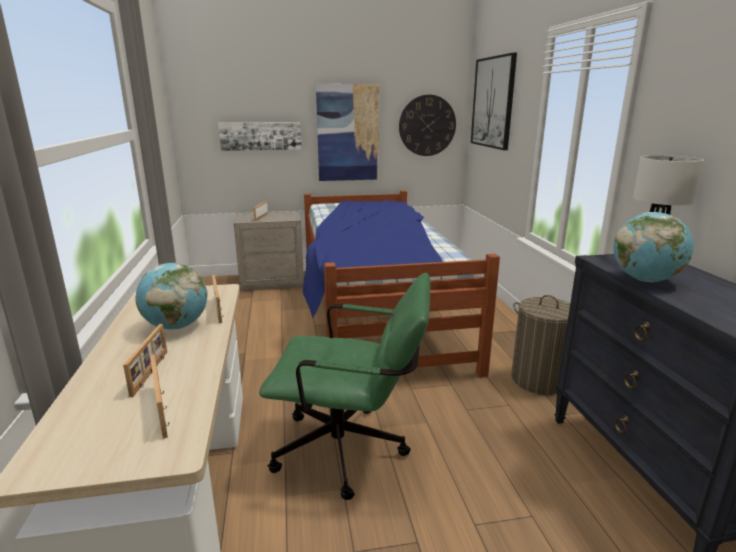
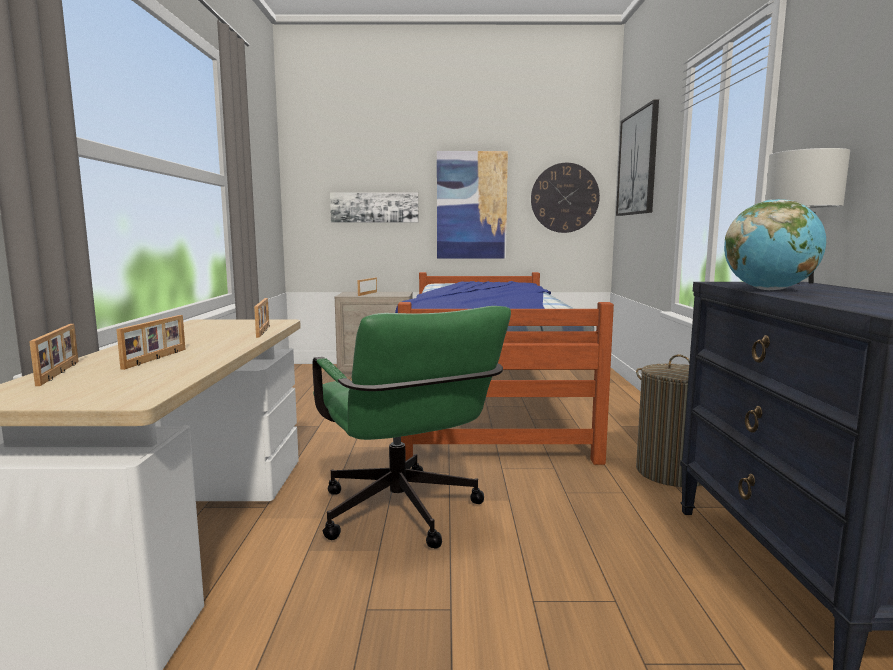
camera: 10 degrees right, 10 degrees down
globe [135,263,208,329] -> none
picture frame [150,354,169,439] -> picture frame moved to [29,324,79,386]
green office chair [259,273,430,500] -> green office chair turned 45 degrees clockwise [312,306,511,549]

